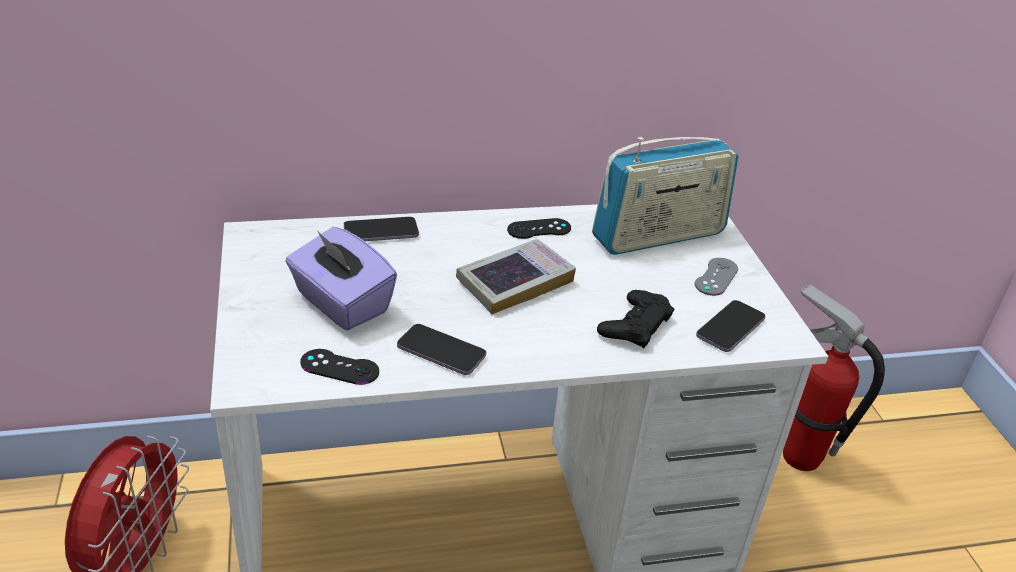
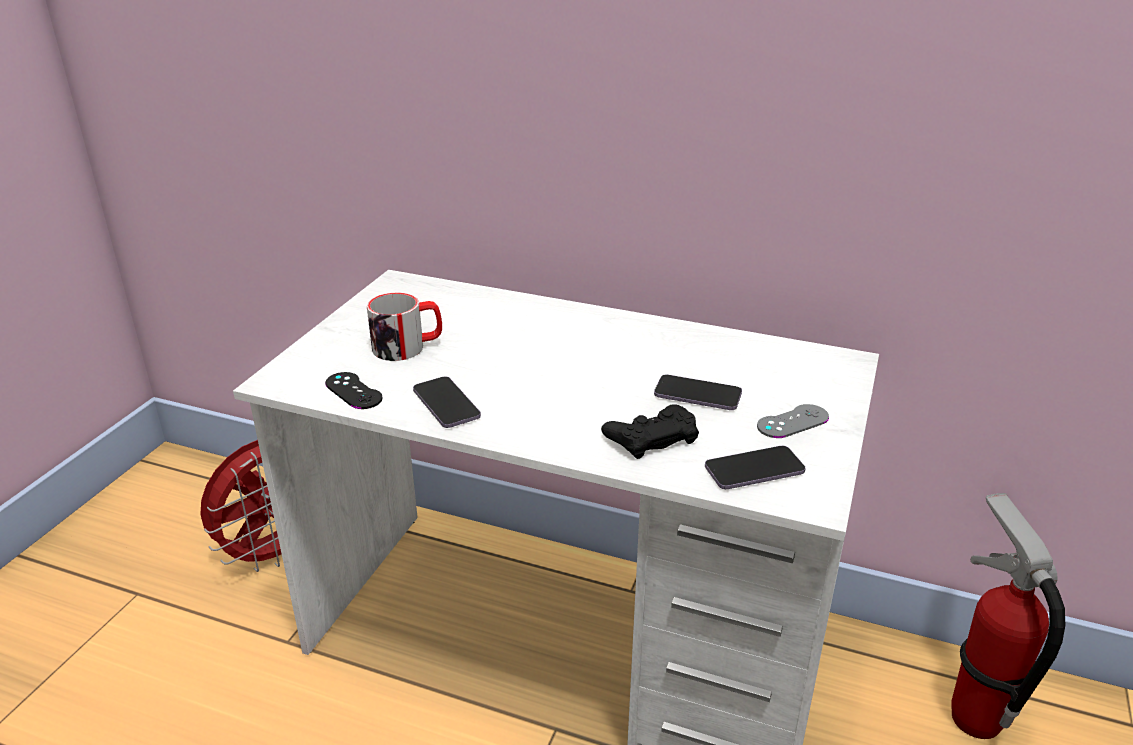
camera: 35 degrees right, 5 degrees down
purple tissue box [285,227,397,331] -> mug [367,293,442,361]
phone [344,217,419,241] -> phone moved to [654,374,742,410]
book [456,239,576,315] -> none
black game controller [507,218,571,239] -> none
radio [592,137,738,255] -> none

